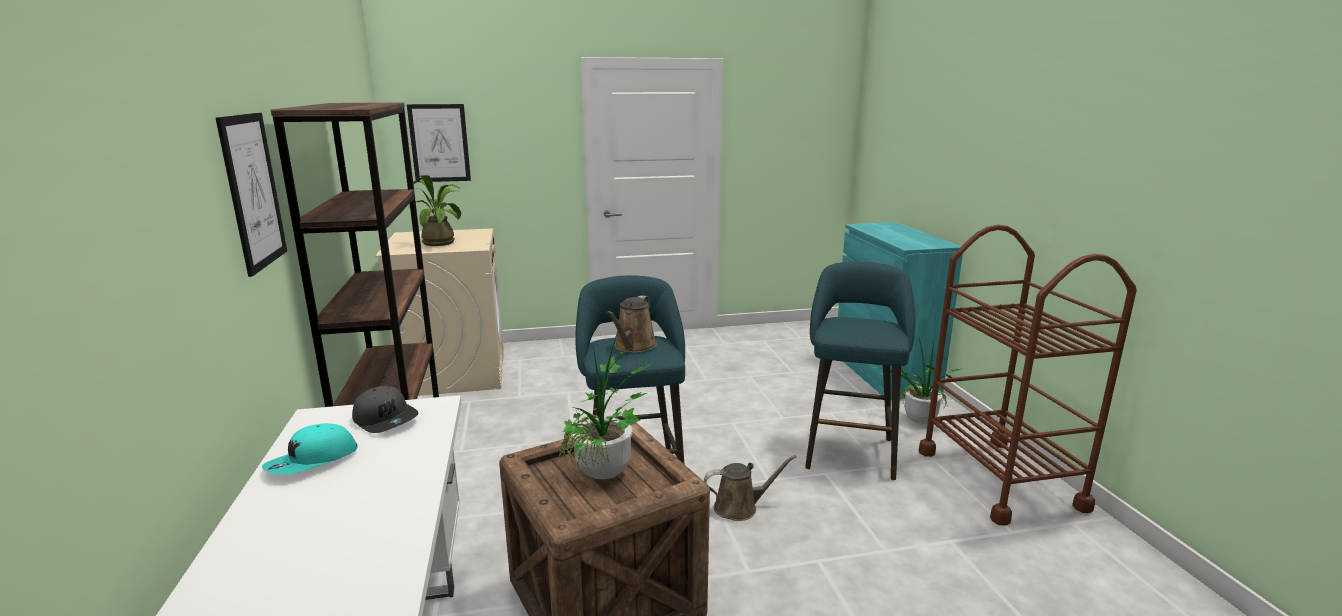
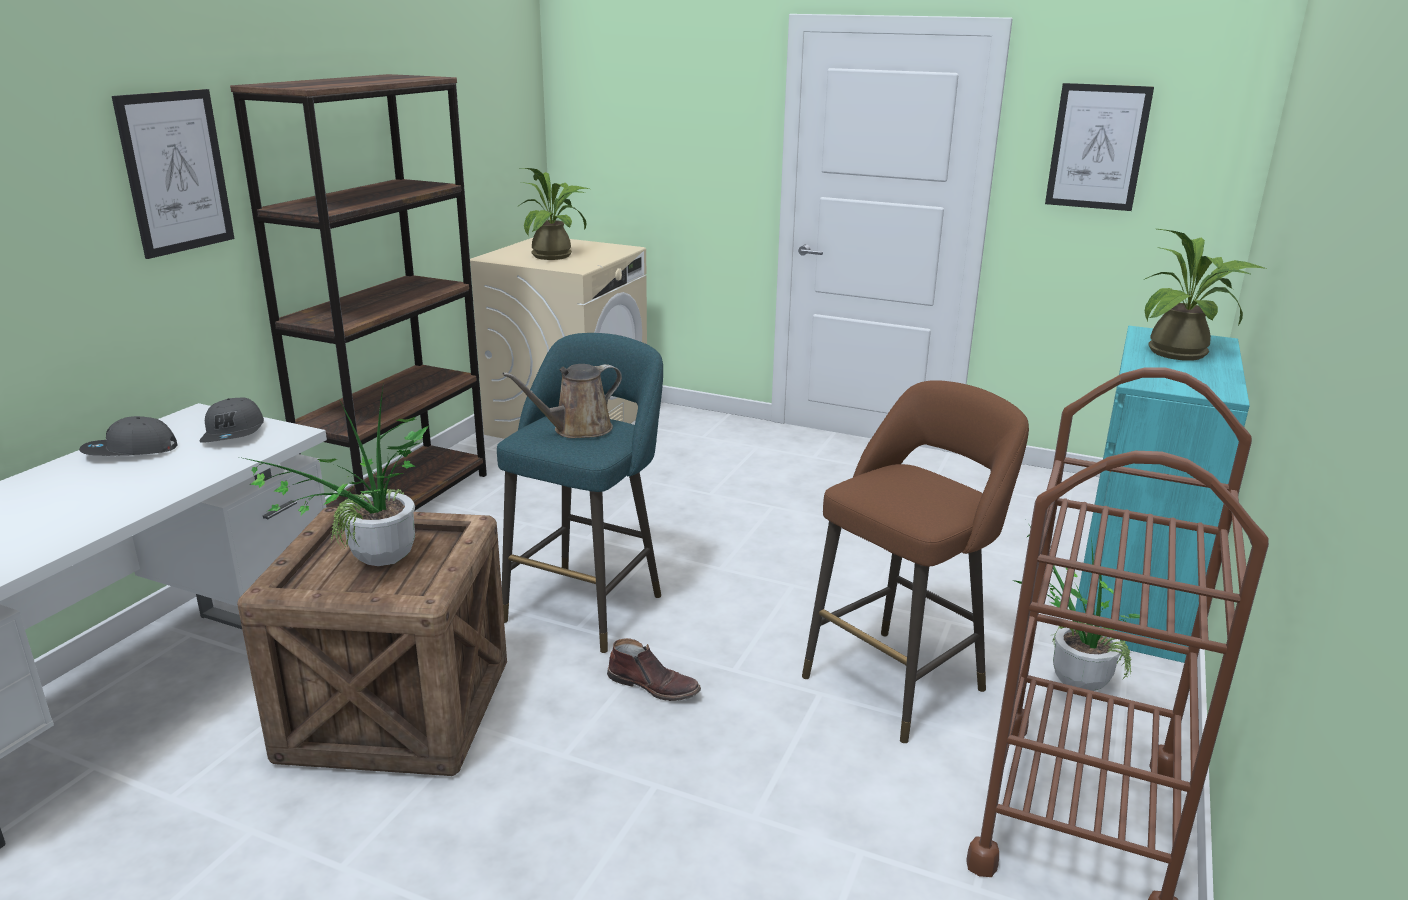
camera: 35 degrees right, 5 degrees up
turquoise cap [262,423,358,475] -> grey cap [79,416,177,456]
picture [407,104,471,182] -> picture moved to [1045,83,1154,211]
brown watering can [704,455,796,521] -> brown boot [607,638,701,701]
turquoise stool [805,261,915,480] -> brown stool [802,380,1029,743]
none -> potted plant [1144,229,1266,361]

